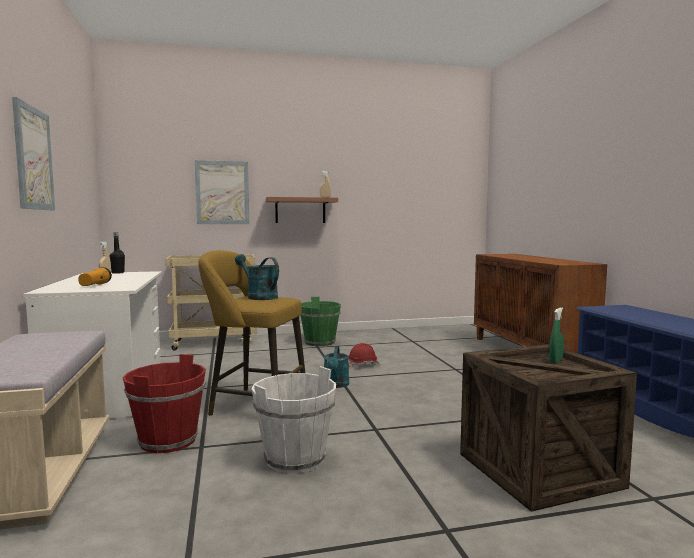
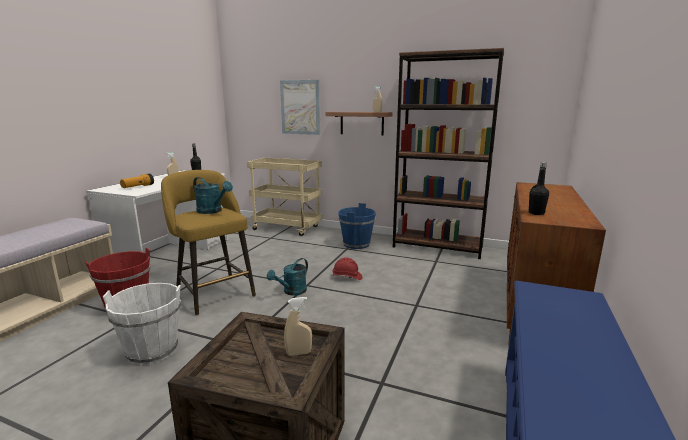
camera: 35 degrees right, 10 degrees up
picture [12,97,55,210] -> none
turquoise watering can [235,254,279,300] -> turquoise watering can turned 135 degrees clockwise [193,177,233,214]
green bucket [300,297,341,346] -> blue bucket [338,203,376,249]
green spray bottle [549,308,564,363] -> beige spray bottle [284,297,312,356]
none -> brown bookcase [393,48,504,259]
none -> black bottle [529,162,549,215]

